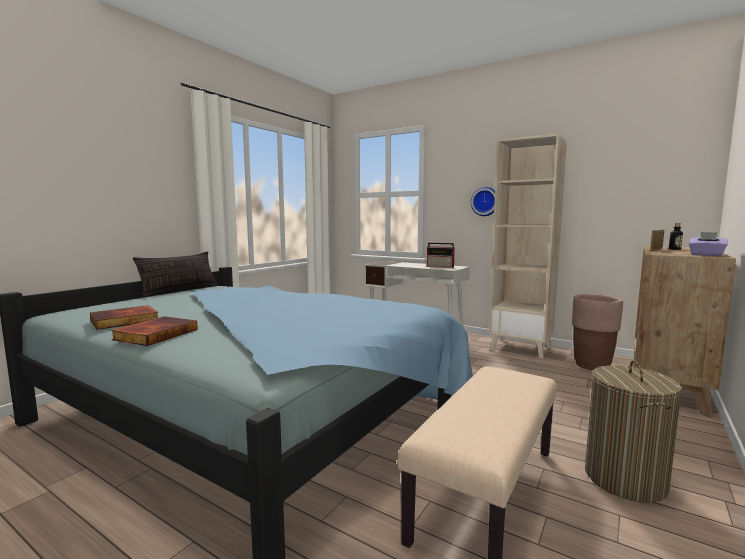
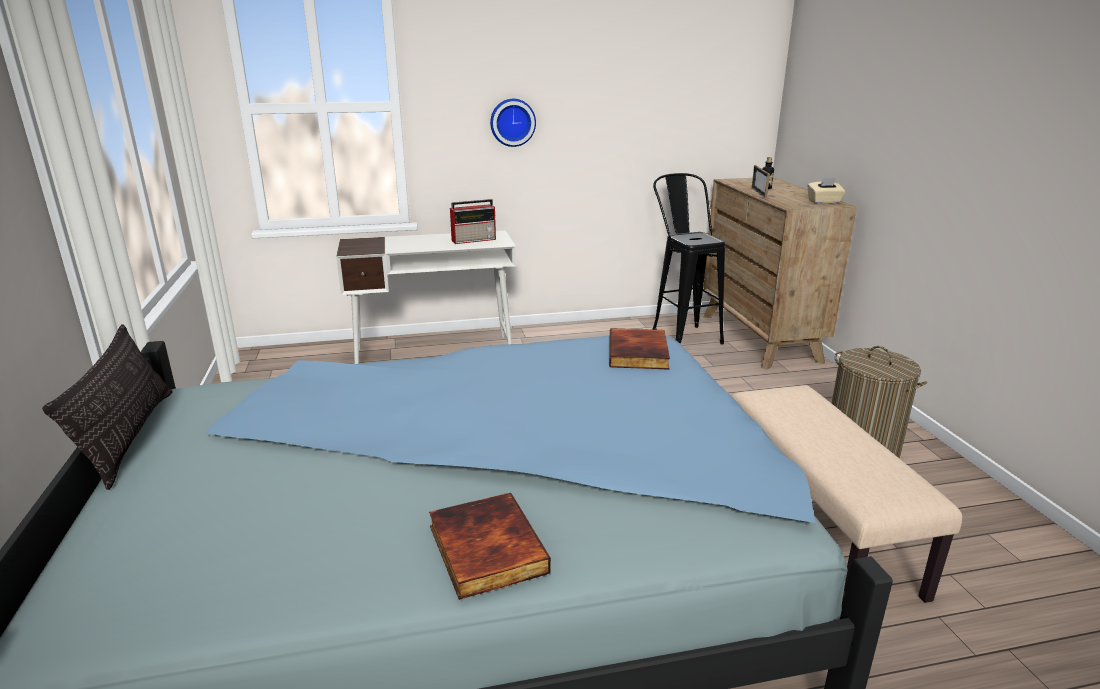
camera: 45 degrees left, 15 degrees up
book [90,305,158,330] -> book moved to [609,328,670,370]
beige bookcase [489,134,567,359] -> none
brown planter [572,294,623,370] -> black stool [652,173,725,345]
purple tissue box [689,232,728,256] -> beige tissue box [808,178,845,204]

